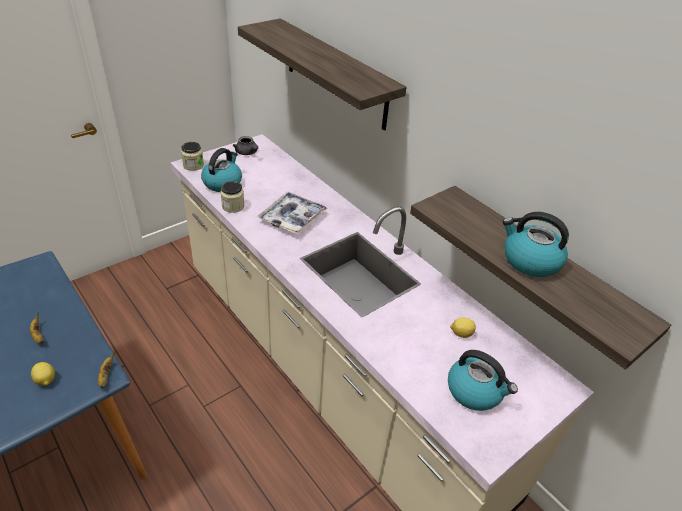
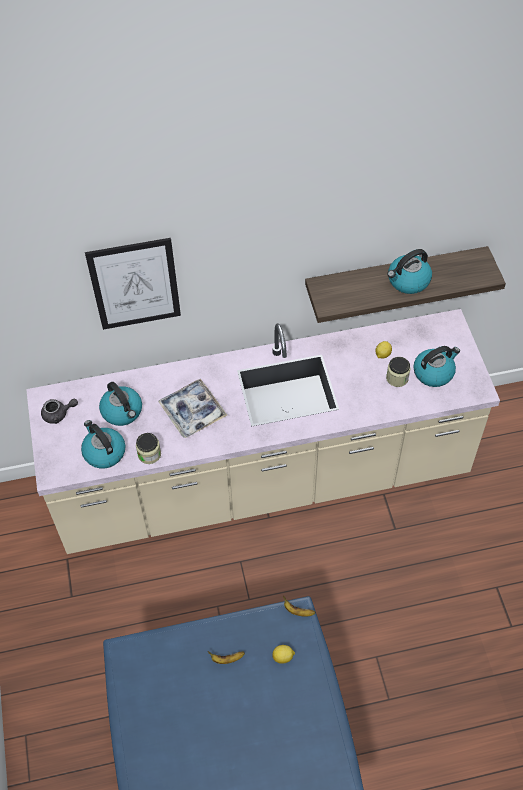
camera: 60 degrees left, 15 degrees up
jar [181,142,204,171] -> jar moved to [386,357,410,387]
shelf [238,18,407,130] -> picture [85,238,181,330]
none -> kettle [99,382,142,426]

